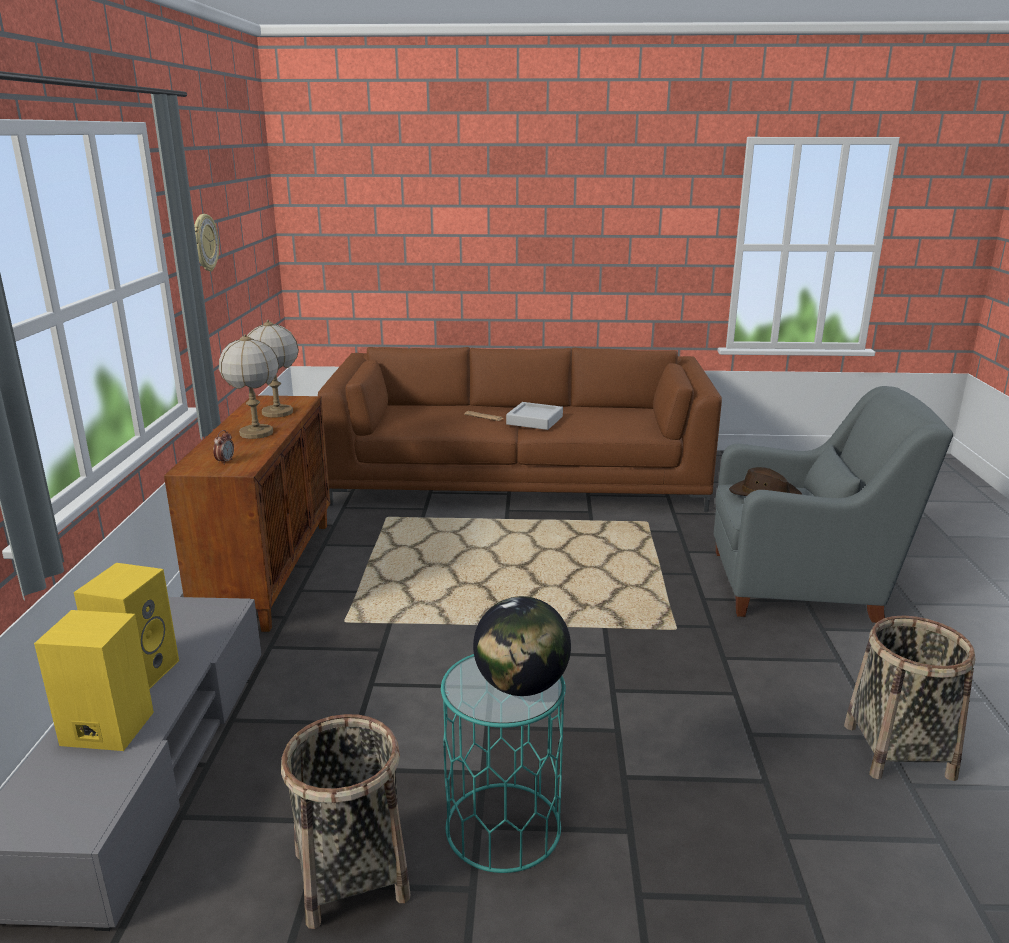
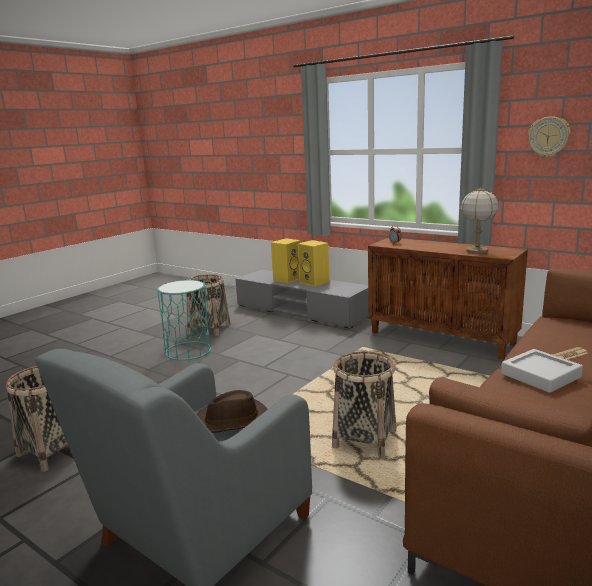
camera: 125 degrees right, 5 degrees down
table lamp [219,334,279,439] -> none
globe [473,596,571,696] -> none
none -> basket [332,351,396,457]

